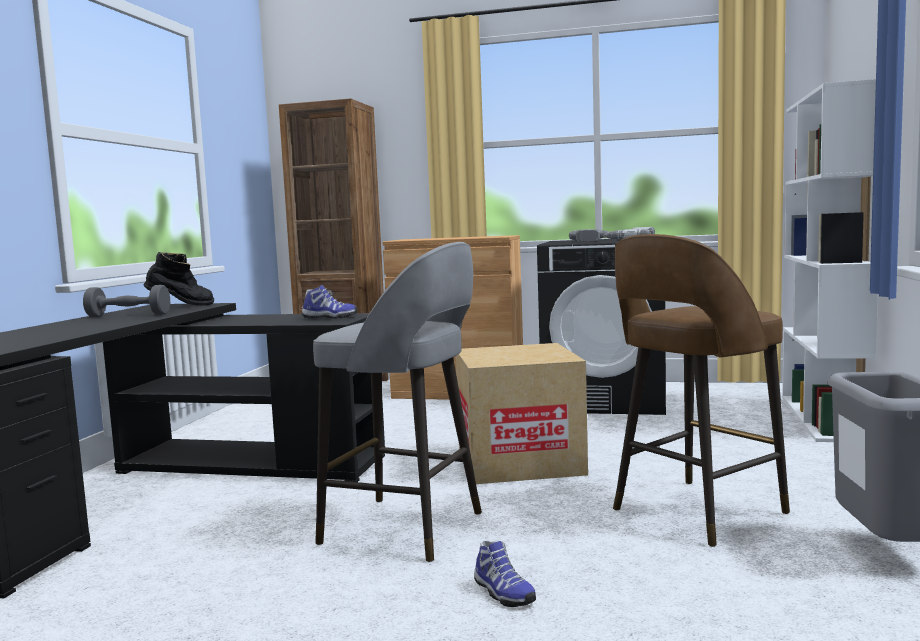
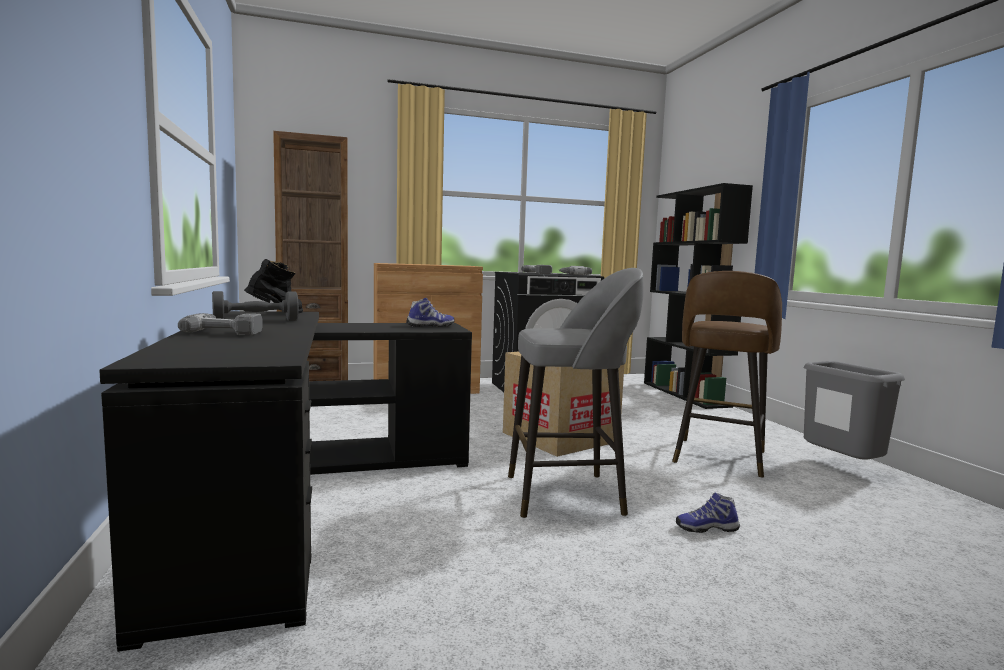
camera: 30 degrees left, 0 degrees up
shoe [474,540,536,607] -> shoe turned 150 degrees clockwise [676,492,740,533]
white bookcase [782,79,878,442] -> black bookcase [644,183,753,409]
none -> power drill [178,313,263,335]

